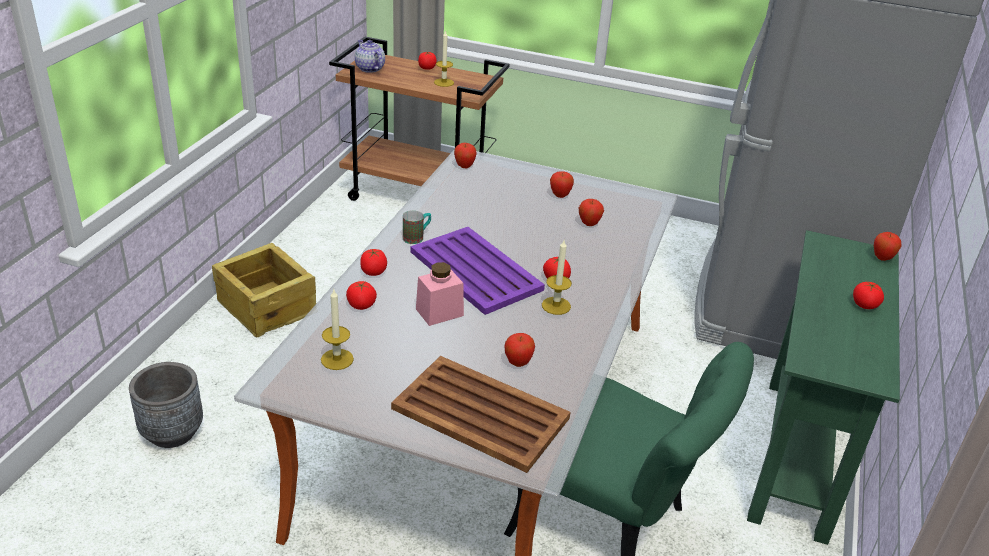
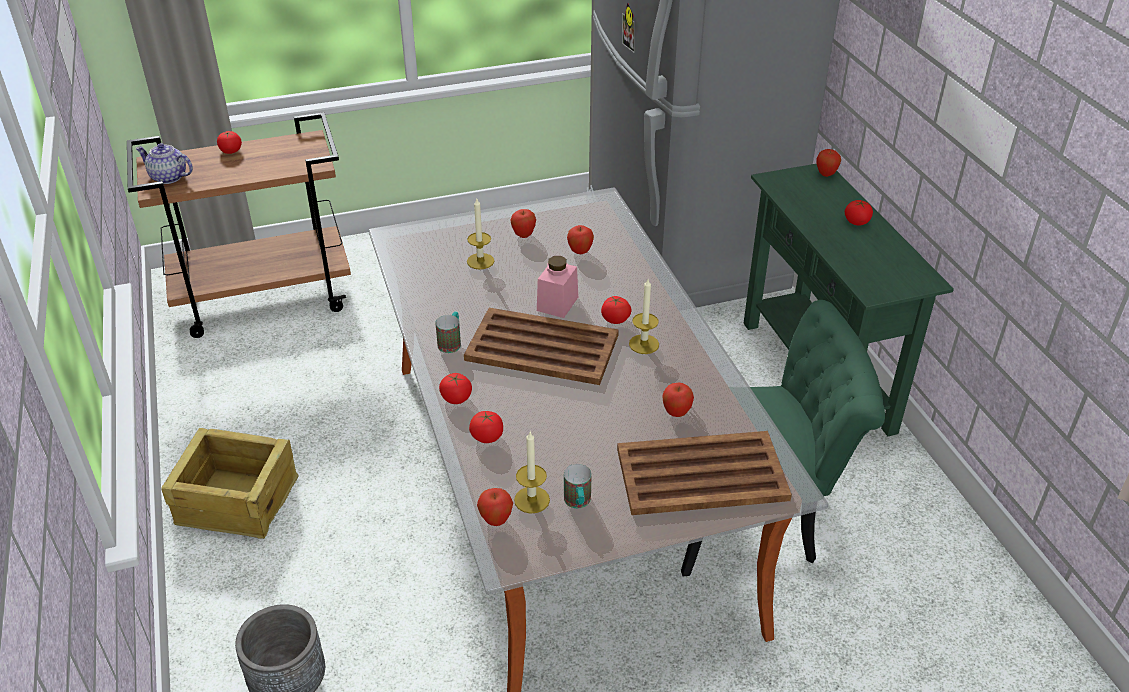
camera: 35 degrees left, 5 degrees up
purple tray [410,227,545,315] -> brown tray [464,308,619,385]
pink jar [416,262,464,326] -> pink jar moved to [537,256,578,318]
candle [434,30,454,87] -> candle moved to [467,199,494,270]
apple [454,143,477,168] -> apple moved to [477,488,513,526]
none -> mug [564,464,592,508]

